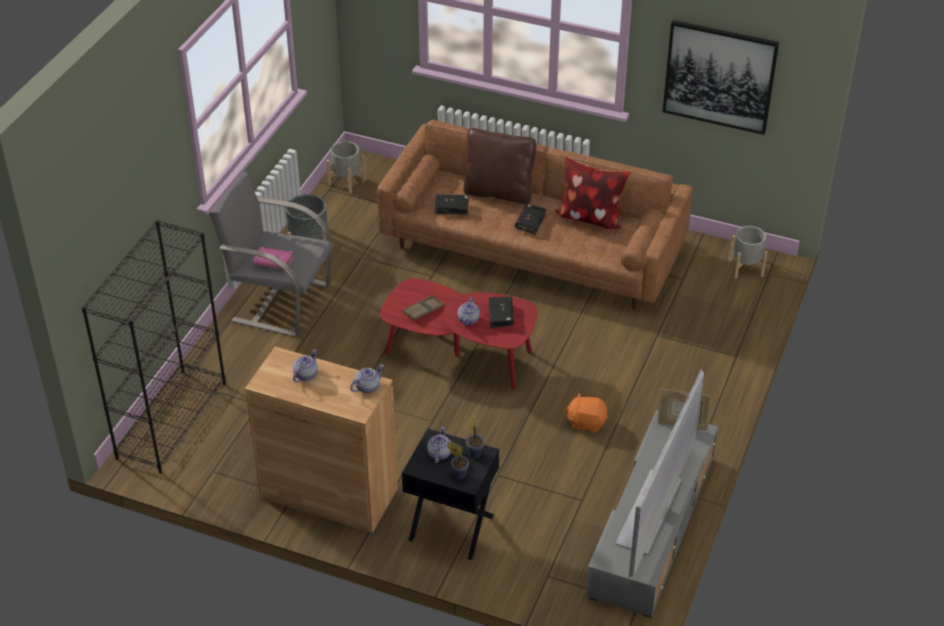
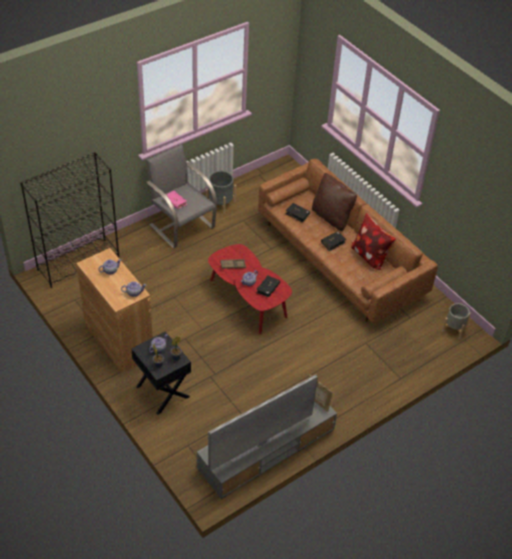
camera: 30 degrees right, 5 degrees up
grey planter [327,141,366,193] -> none
orange plush toy [564,393,608,433] -> none
picture [663,20,779,135] -> none

